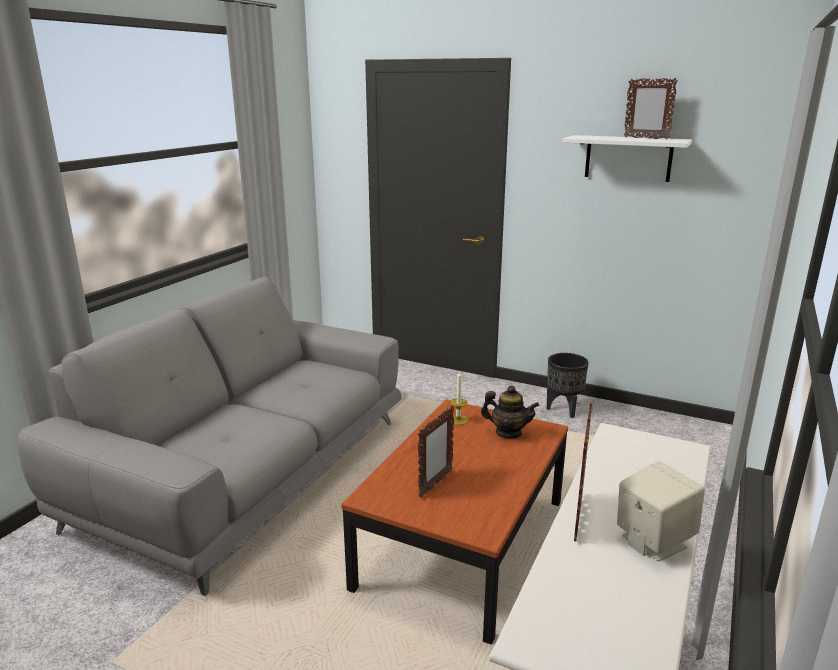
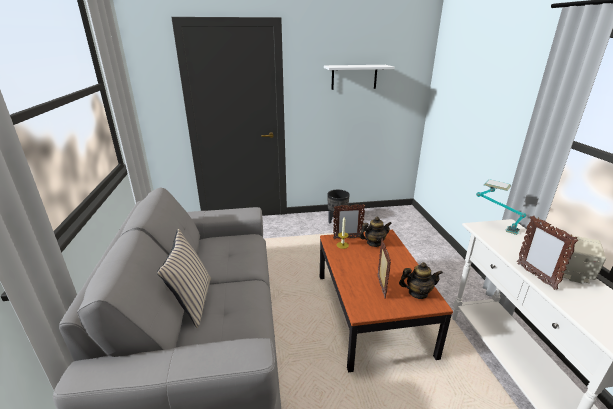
camera: 35 degrees left, 5 degrees up
picture frame [624,78,678,139] -> picture frame moved to [333,204,365,239]
none -> beige pillow [157,229,211,328]
none -> teapot [399,262,443,299]
none -> table lamp [476,179,526,235]

